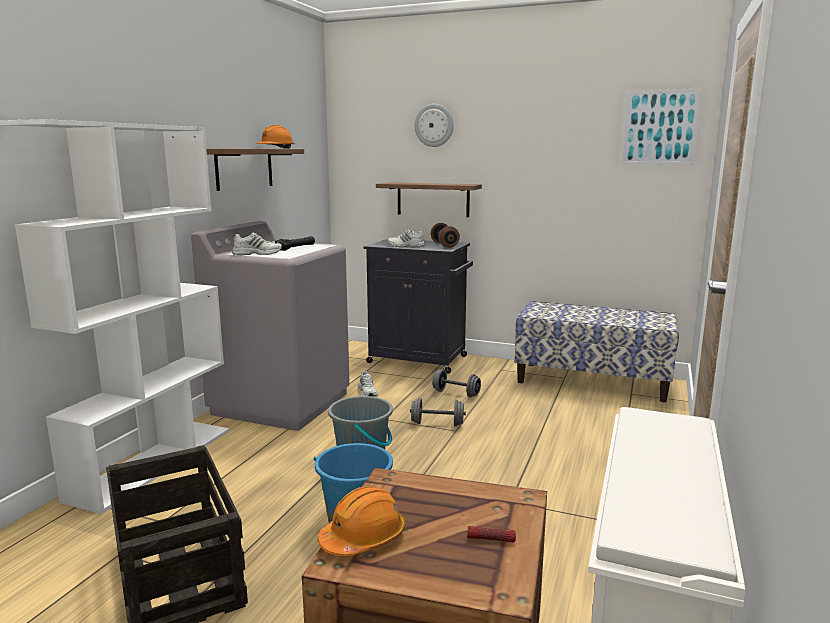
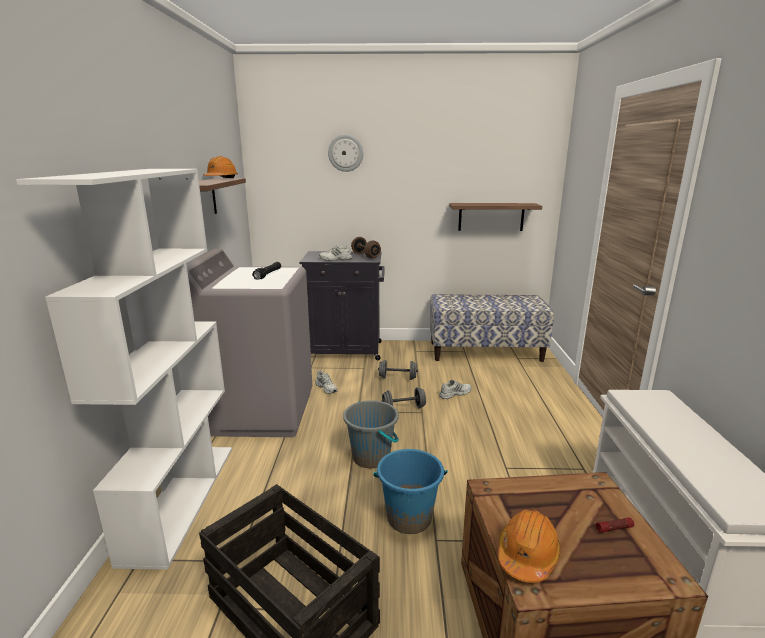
camera: 20 degrees left, 5 degrees up
white shoe [232,232,282,255] -> white shoe moved to [439,380,471,399]
shelf [376,182,482,217] -> shelf moved to [449,203,542,231]
picture [620,88,703,164] -> none

